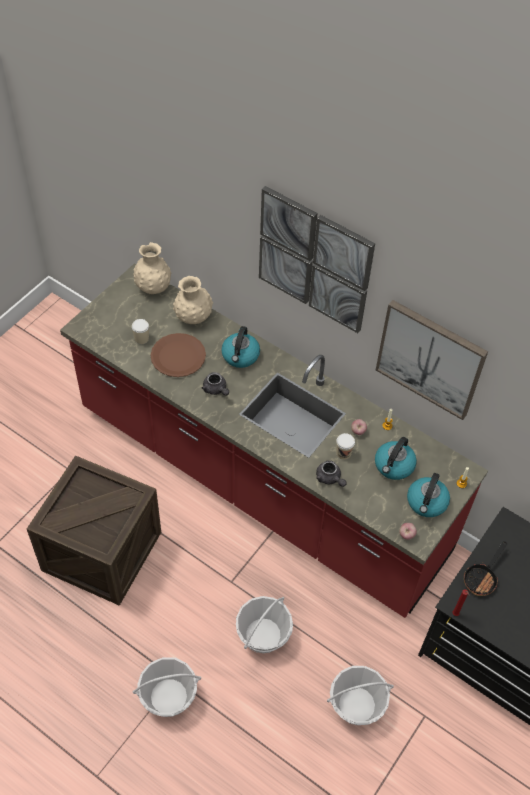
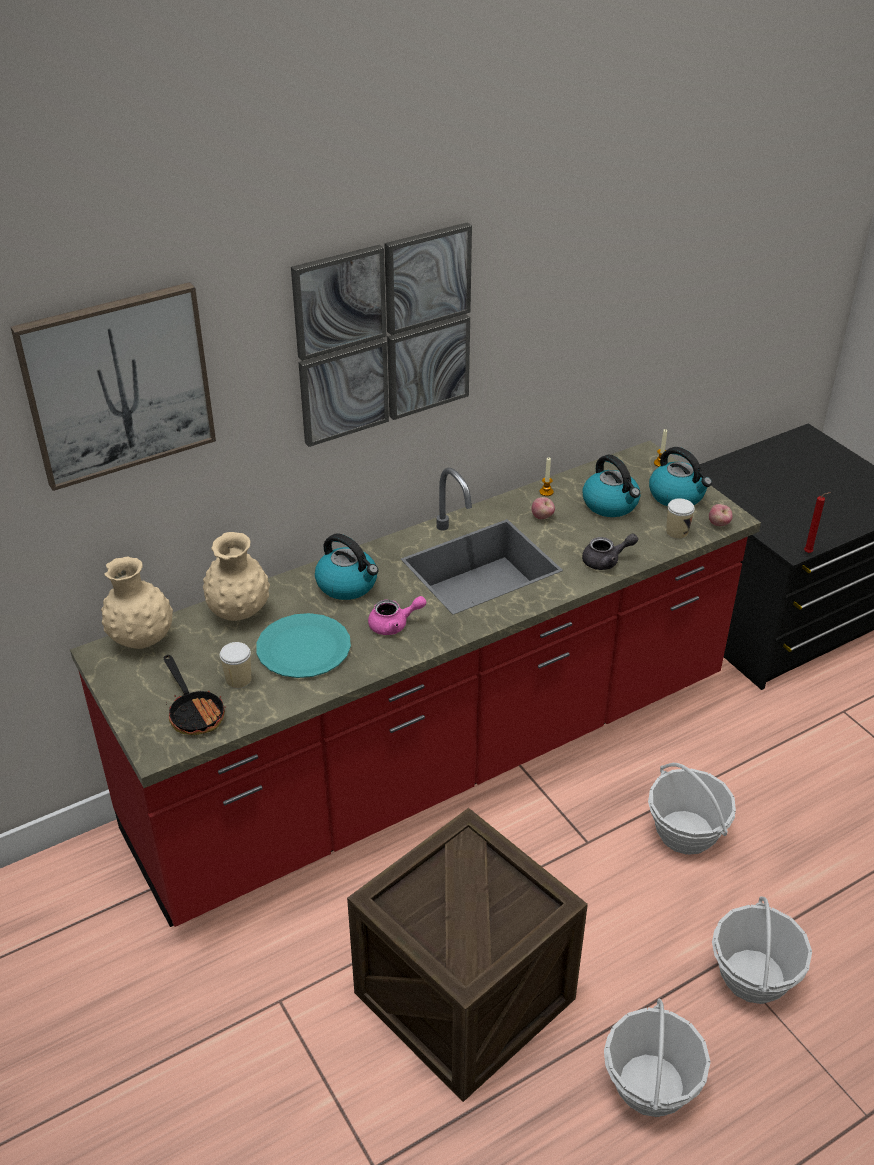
camera: 65 degrees left, 15 degrees down
brown plate [151,333,206,377] -> turquoise plate [256,613,351,678]
grey teapot [202,372,229,395] -> pink teapot [368,596,426,635]
basket [327,666,394,725] -> basket moved to [604,998,710,1117]
cup [336,433,355,460] -> cup moved to [666,498,695,539]
picture [376,300,488,420] -> picture moved to [11,282,216,491]
frying pan [464,541,507,596] -> frying pan moved to [164,655,226,735]

